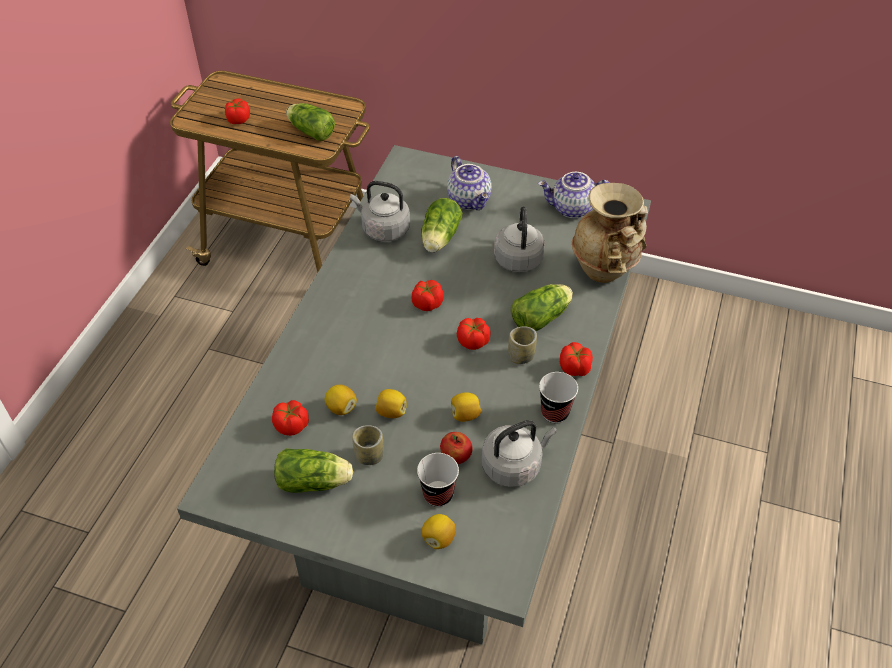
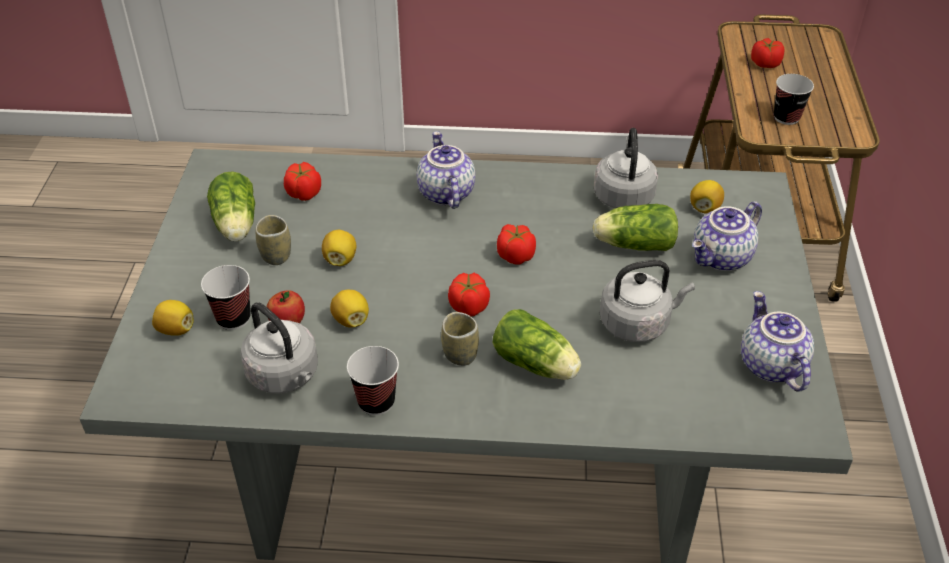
camera: 75 degrees right, 5 degrees down
lettuce [286,103,335,141] -> cup [774,74,814,125]
lemon [325,385,357,415] -> lemon moved to [690,180,724,214]
tomato [560,342,593,376] -> none
beige vase [572,183,648,283] -> none
none -> teapot [417,131,475,209]

